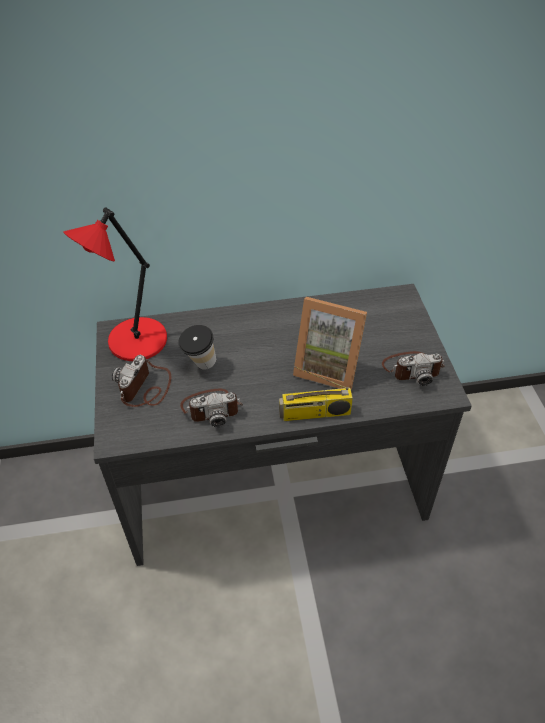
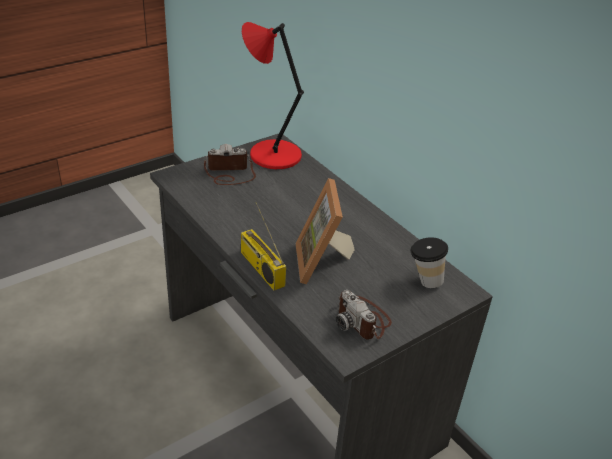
camera: 60 degrees right, 10 degrees down
cup [178,325,216,370] -> cup moved to [410,237,448,288]
camera [180,389,243,427] -> none

